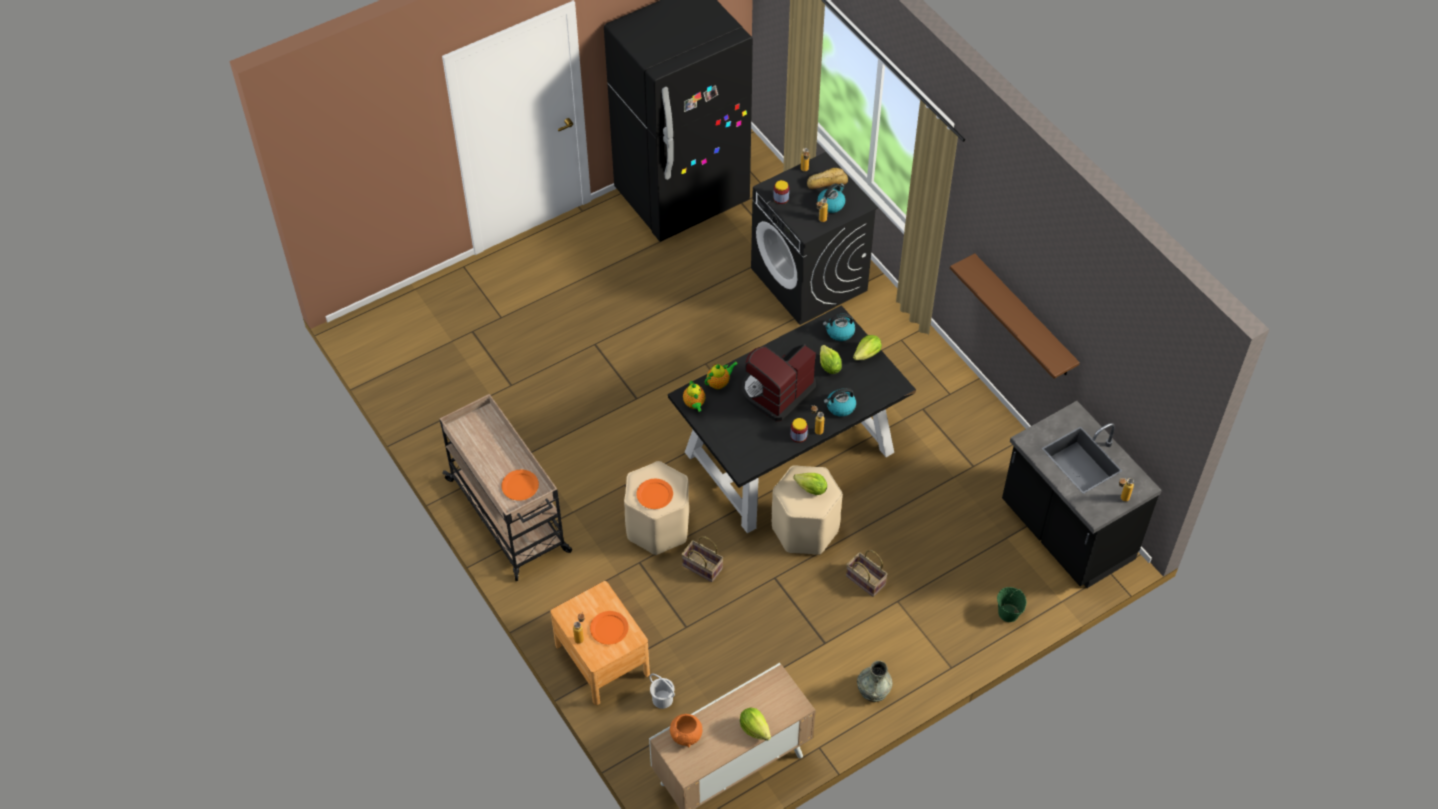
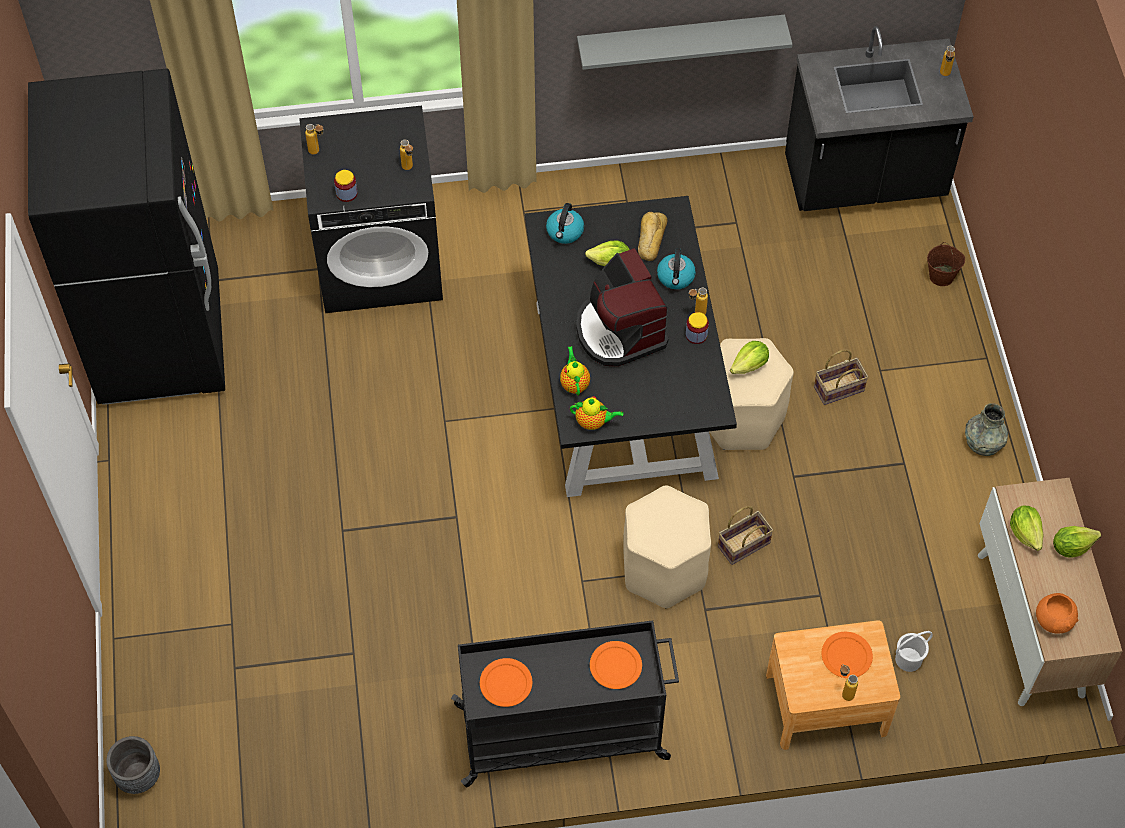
camera: 65 degrees left, 5 degrees up
beige cart [440,394,572,581] -> black cart [451,620,679,787]
orange plate [636,479,673,509] -> orange plate moved to [480,658,532,707]
bread [807,168,848,189] -> bread moved to [638,212,667,261]
kettle [817,183,845,213] -> none
lettuce [853,335,882,360] -> lettuce moved to [1010,505,1044,551]
brown shelf [950,253,1080,379] -> grey shelf [577,15,792,70]
green bucket [997,587,1027,622] -> brown bucket [927,242,965,286]
none -> grey planter [106,736,160,794]

